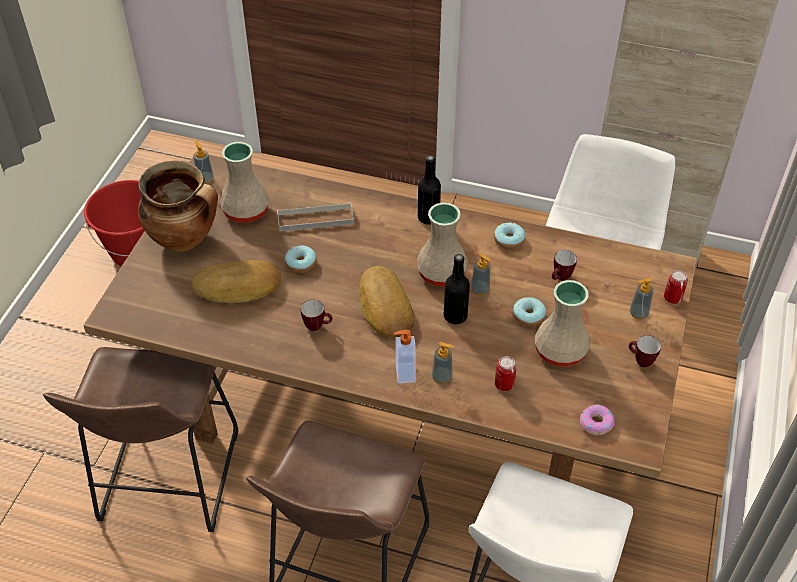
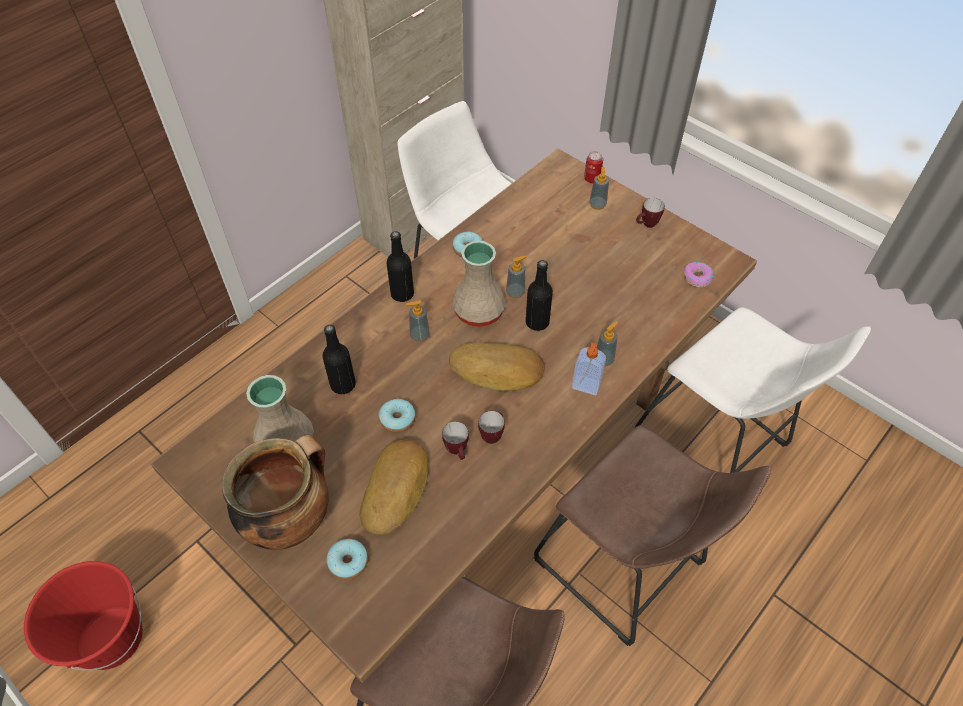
camera: 65 degrees left, 5 degrees up
soap dispenser [193,141,214,184] -> soap dispenser moved to [406,300,430,342]
grey tray [277,203,354,232] -> black bottle [322,325,356,394]
can [495,356,517,391] -> none
donut [513,297,546,327] -> donut moved to [327,539,368,580]
beige vase [535,280,590,367] -> none
mug [552,250,577,281] -> mug moved to [442,421,469,460]

